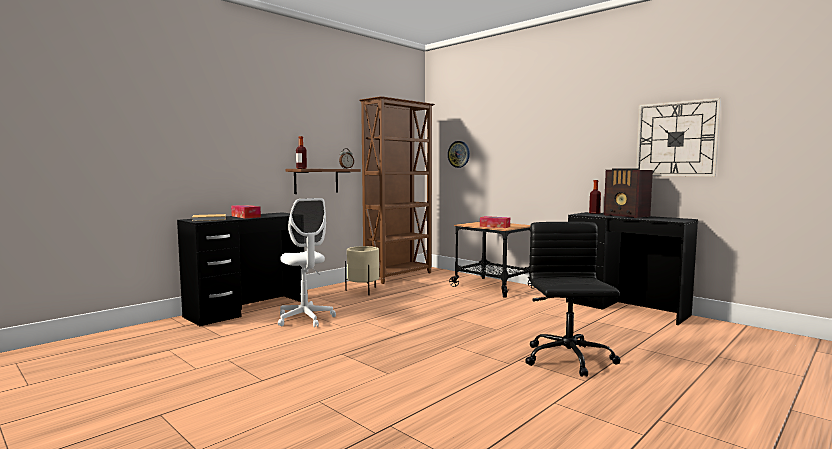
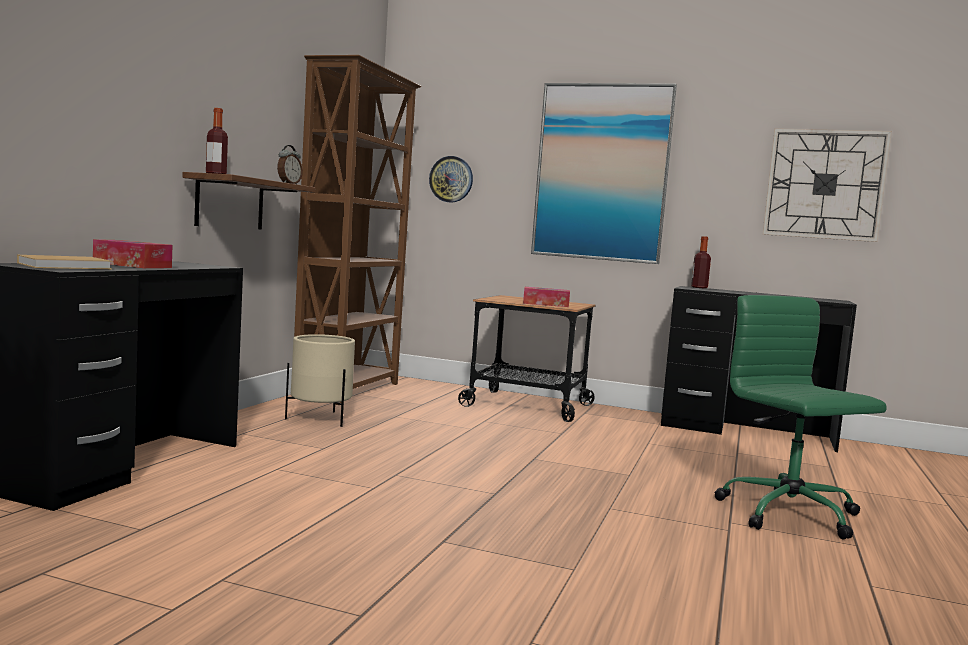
camera: 25 degrees left, 0 degrees up
white office chair [278,198,336,327] -> none
black office chair [526,222,621,377] -> green office chair [715,295,887,539]
radio [604,169,653,218] -> none
none -> picture [531,83,677,264]

